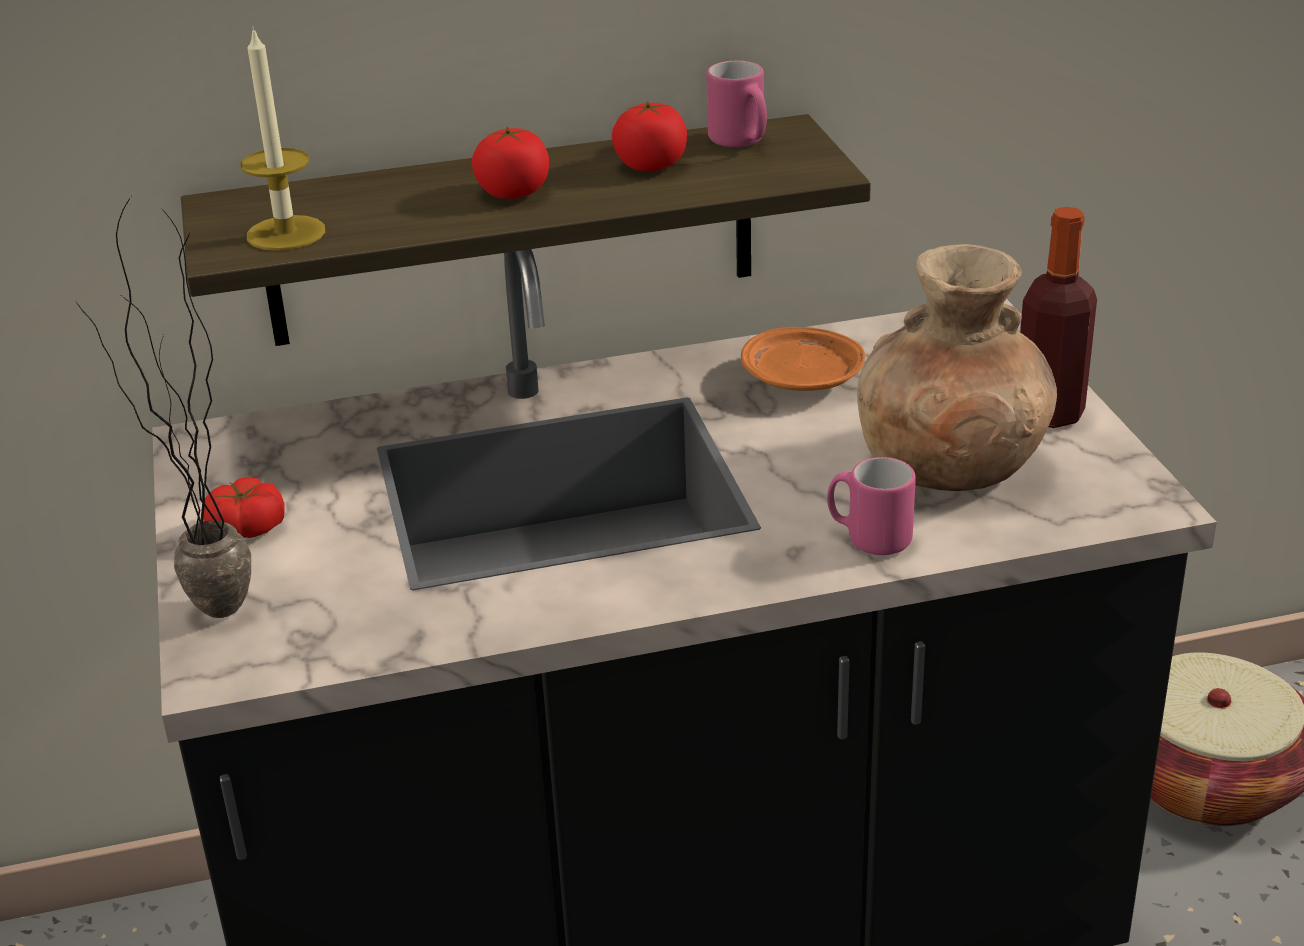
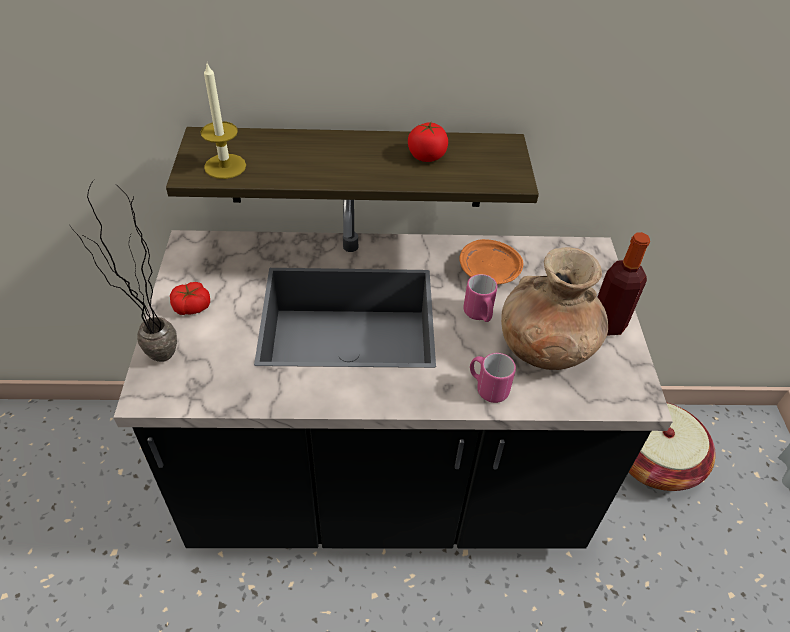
camera: 10 degrees right, 15 degrees up
tomato [472,126,549,199] -> none
pink mug [707,61,767,147] -> pink mug moved to [463,274,497,322]

